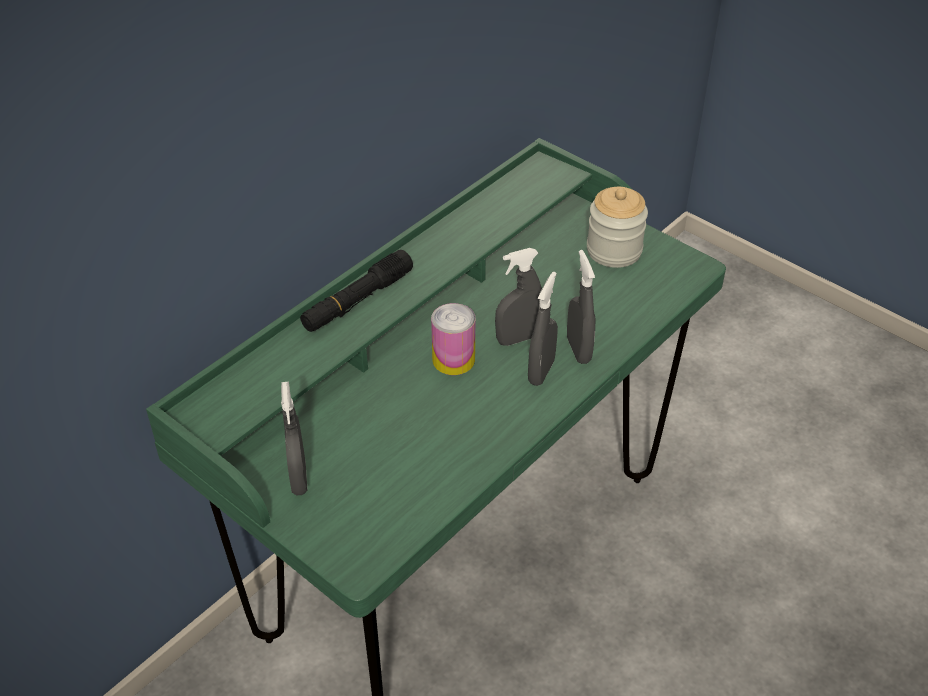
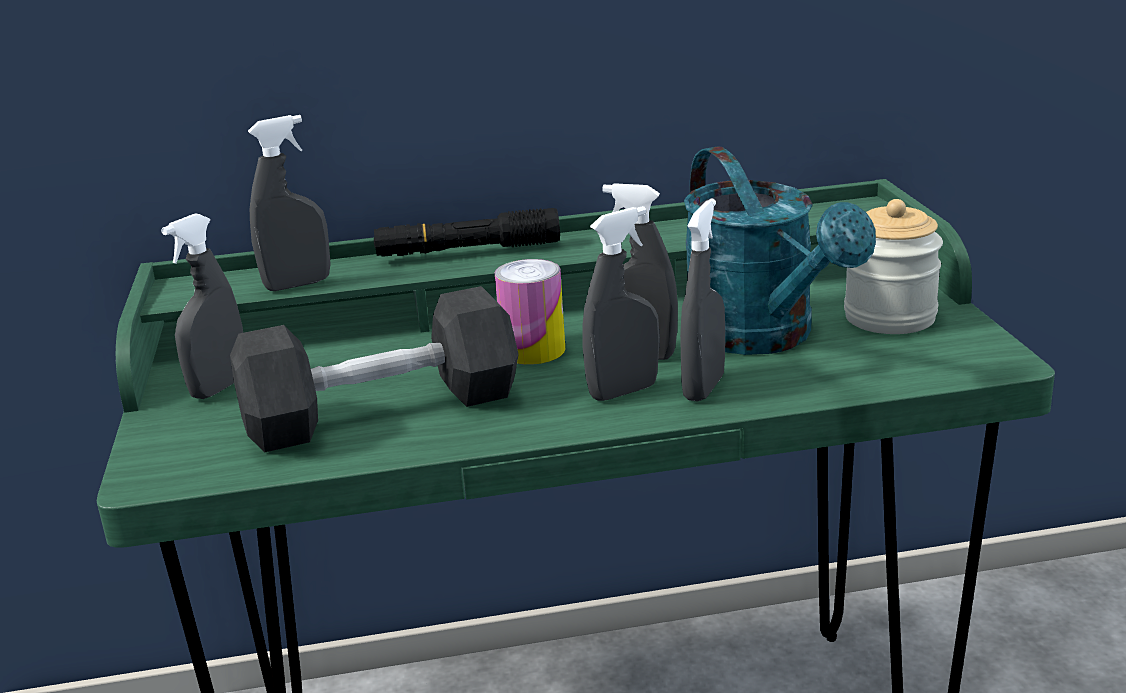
camera: 40 degrees right, 20 degrees down
none -> black dumbbell [230,286,519,452]
none -> grey spray bottle [248,115,331,291]
none -> turquoise watering can [684,146,876,355]

